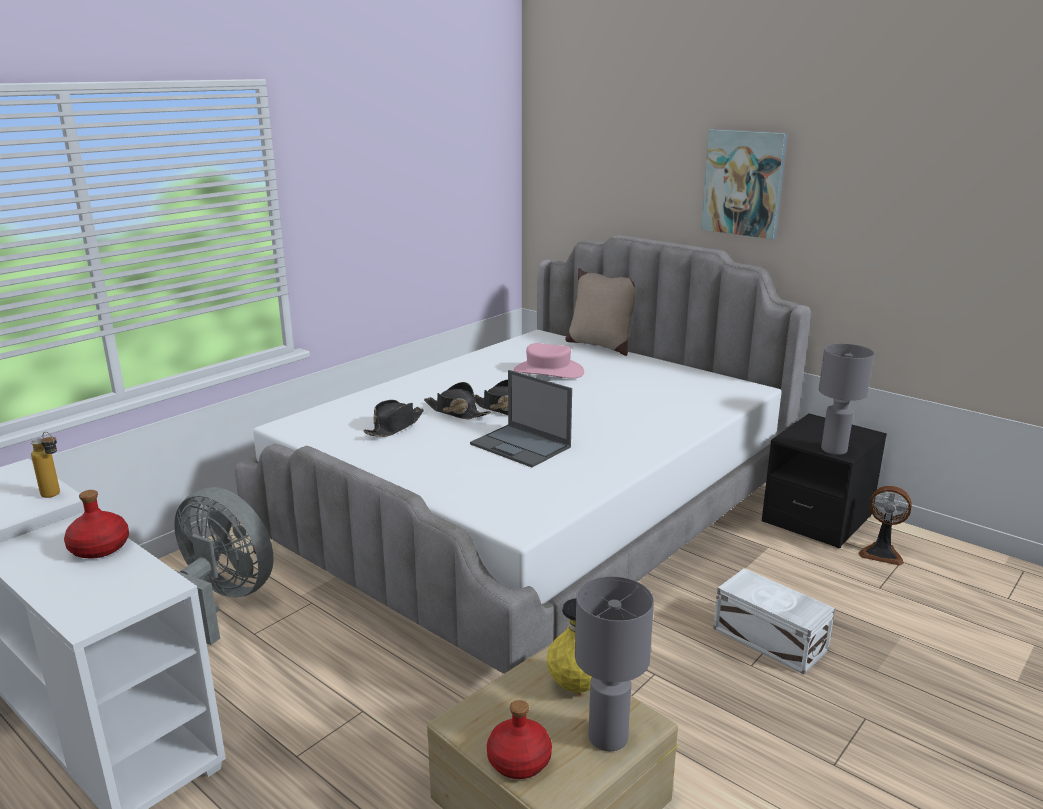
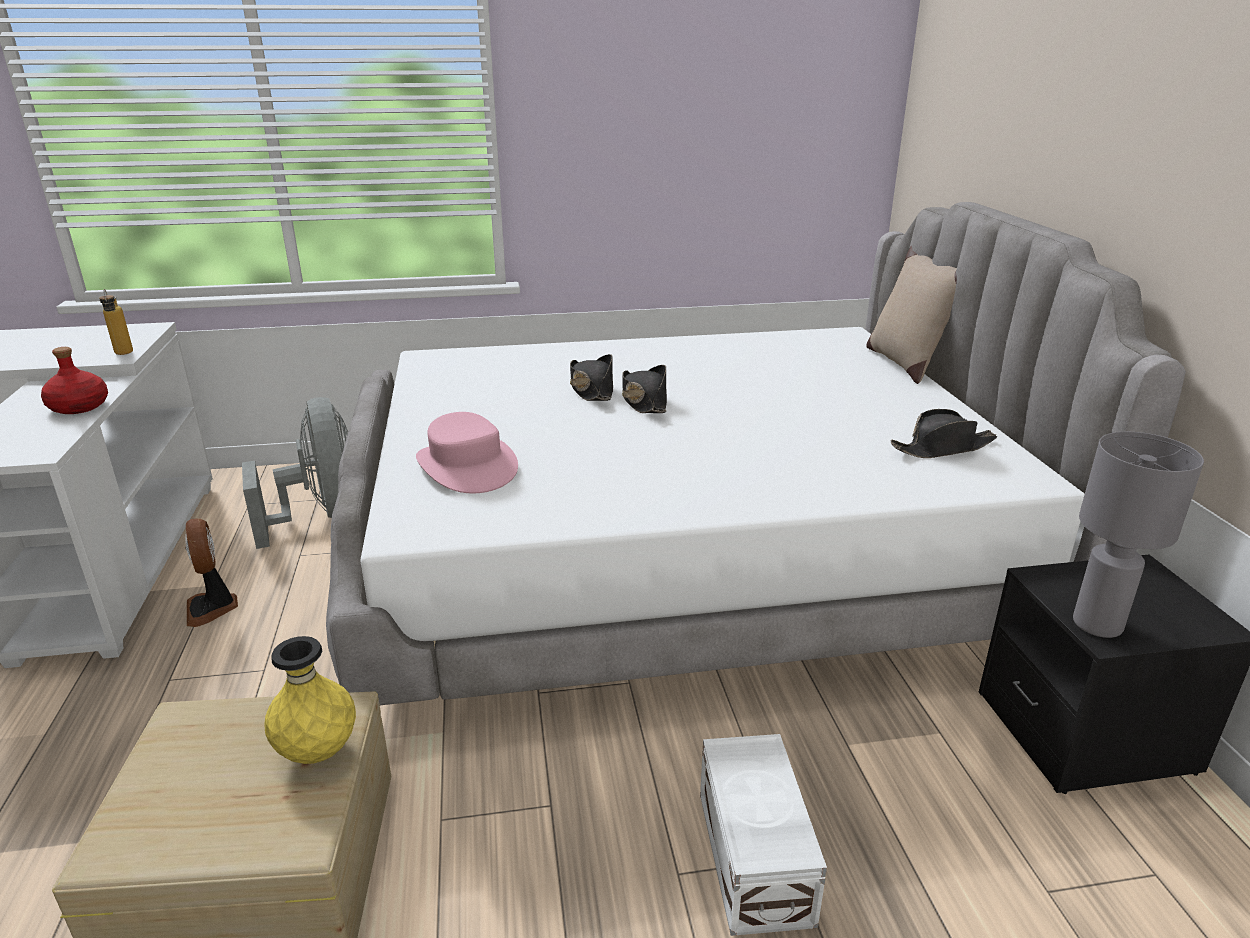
camera: 40 degrees right, 5 degrees up
black hat [363,400,424,437] -> black hat moved to [891,409,997,458]
laptop [470,370,572,467] -> none
red bottle [487,700,552,779] -> none
pink hat [514,343,584,378] -> pink hat moved to [416,412,518,493]
grey table lamp [575,576,654,751] -> none
picture [701,129,788,239] -> none
fan [859,486,912,566] -> fan moved to [185,519,238,627]

